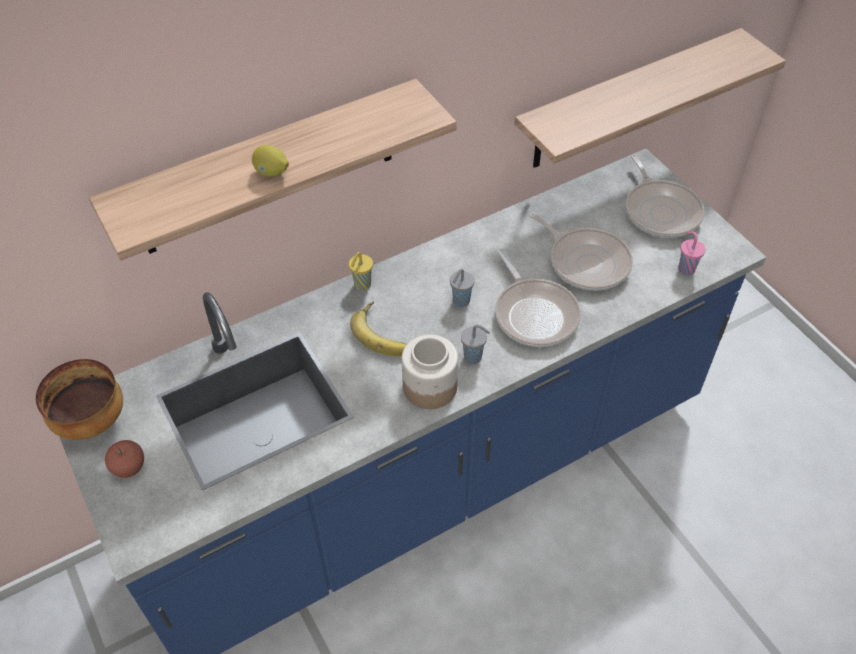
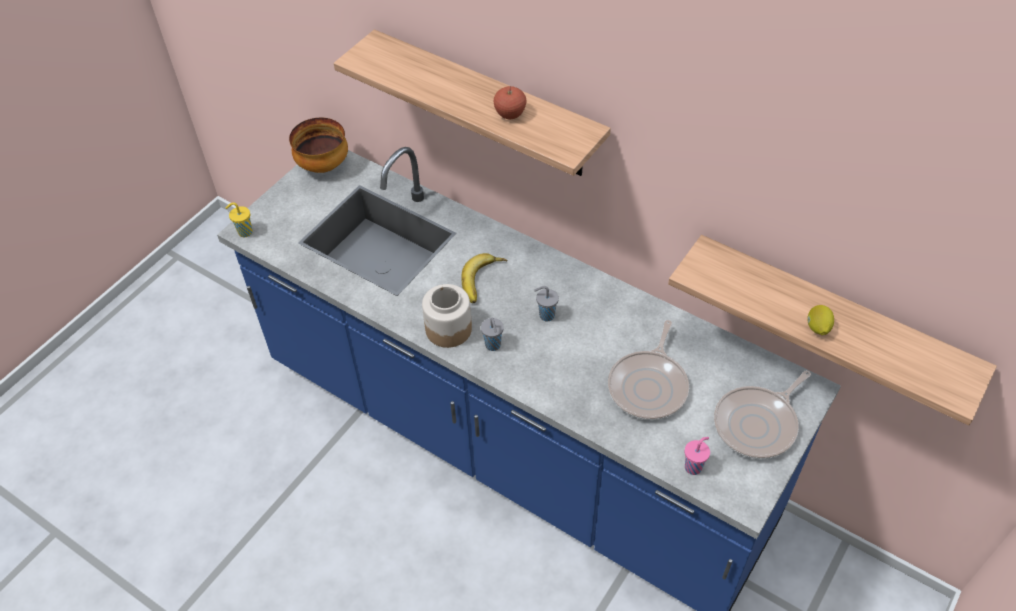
camera: 65 degrees right, 0 degrees up
apple [105,440,144,478] -> apple moved to [494,86,526,119]
lemon [252,145,289,177] -> lemon moved to [807,305,834,335]
yellow cup [349,252,373,290] -> yellow cup moved to [226,202,253,237]
frying pan [495,248,581,347] -> none

